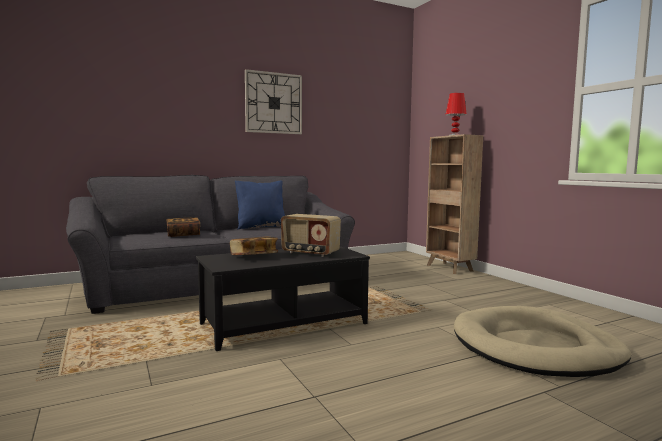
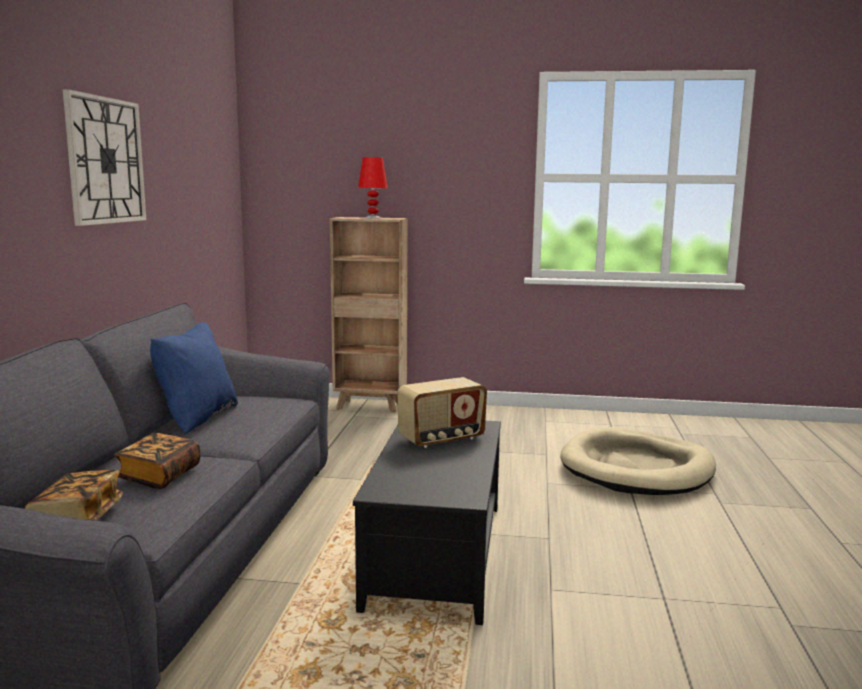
camera: 55 degrees left, 5 degrees up
book [230,236,278,255] -> book moved to [24,470,123,521]

